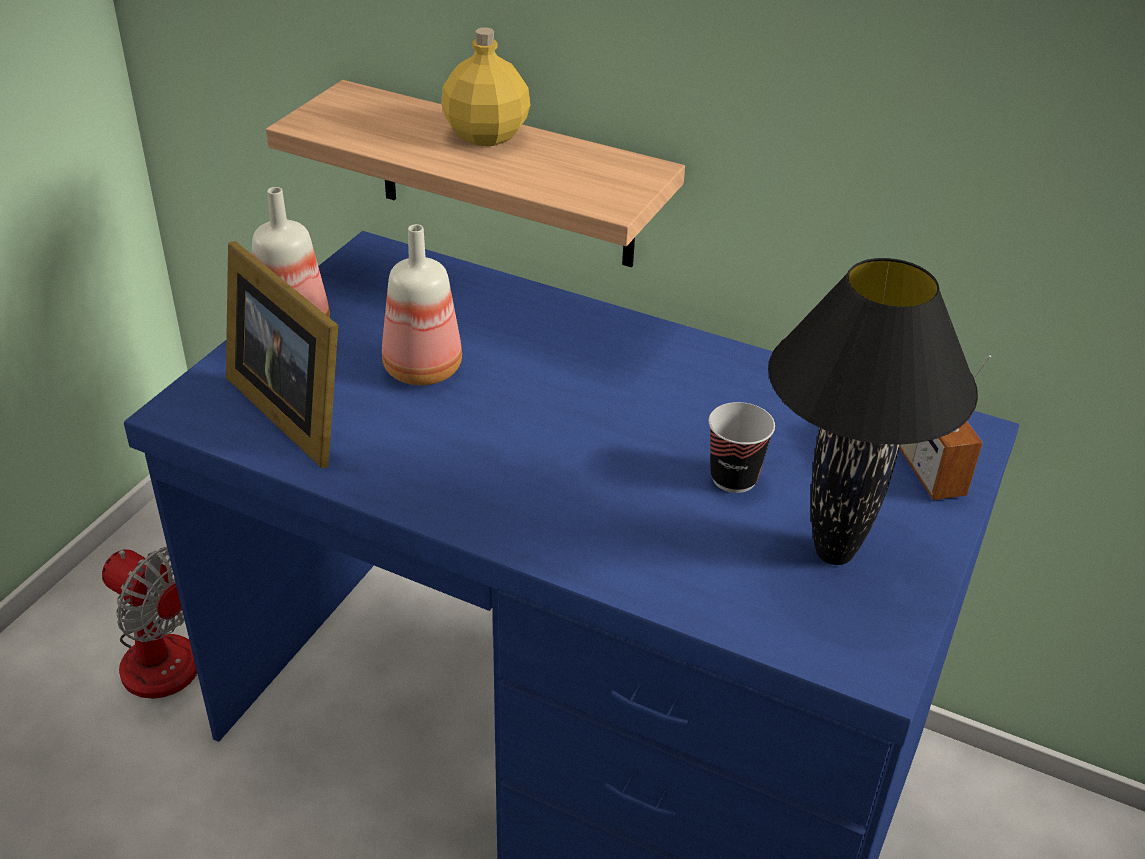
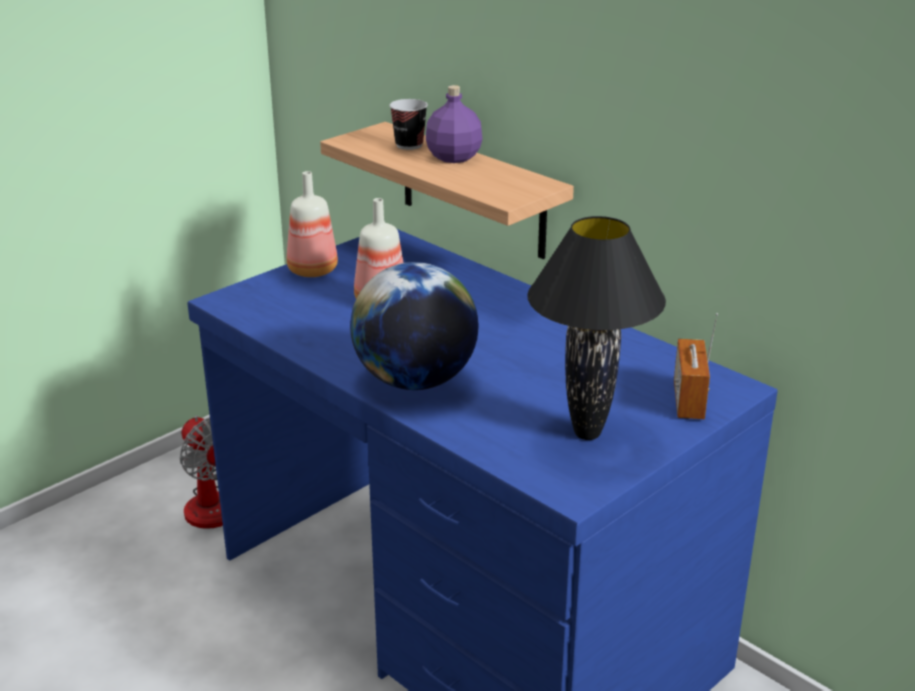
camera: 20 degrees right, 10 degrees down
picture frame [226,241,338,468] -> none
yellow bottle [441,28,530,146] -> purple bottle [426,85,482,163]
cup [709,402,775,493] -> cup moved to [389,99,428,150]
none -> globe [350,262,479,390]

